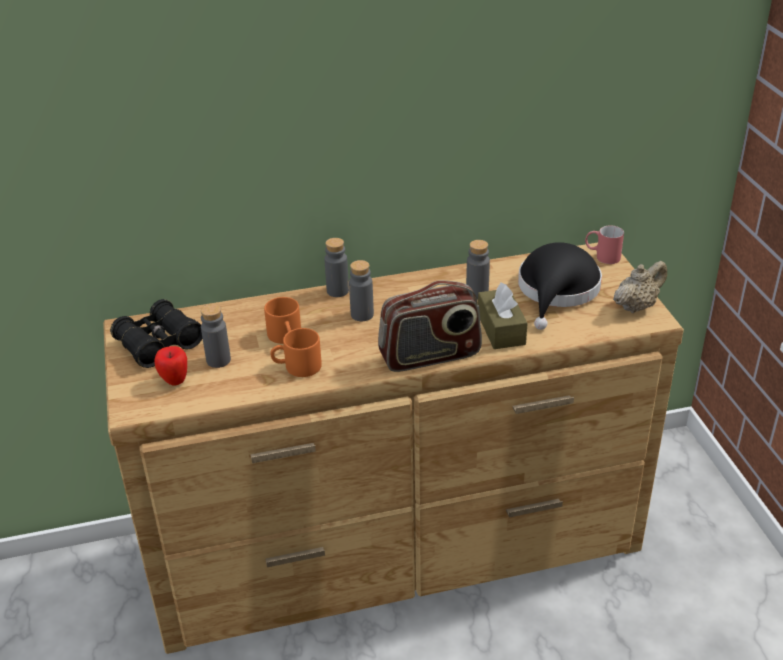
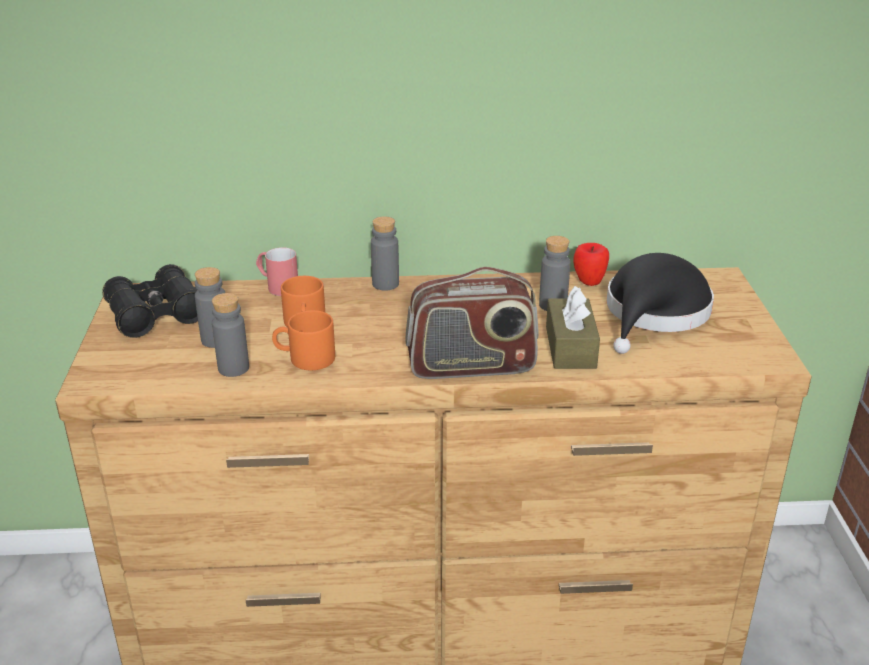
camera: 10 degrees right, 5 degrees down
apple [154,346,187,386] -> apple moved to [573,243,609,286]
grey bottle [349,260,374,321] -> grey bottle moved to [212,293,249,377]
red mug [585,225,624,264] -> red mug moved to [256,248,298,296]
beige teapot [613,261,667,313] -> none

